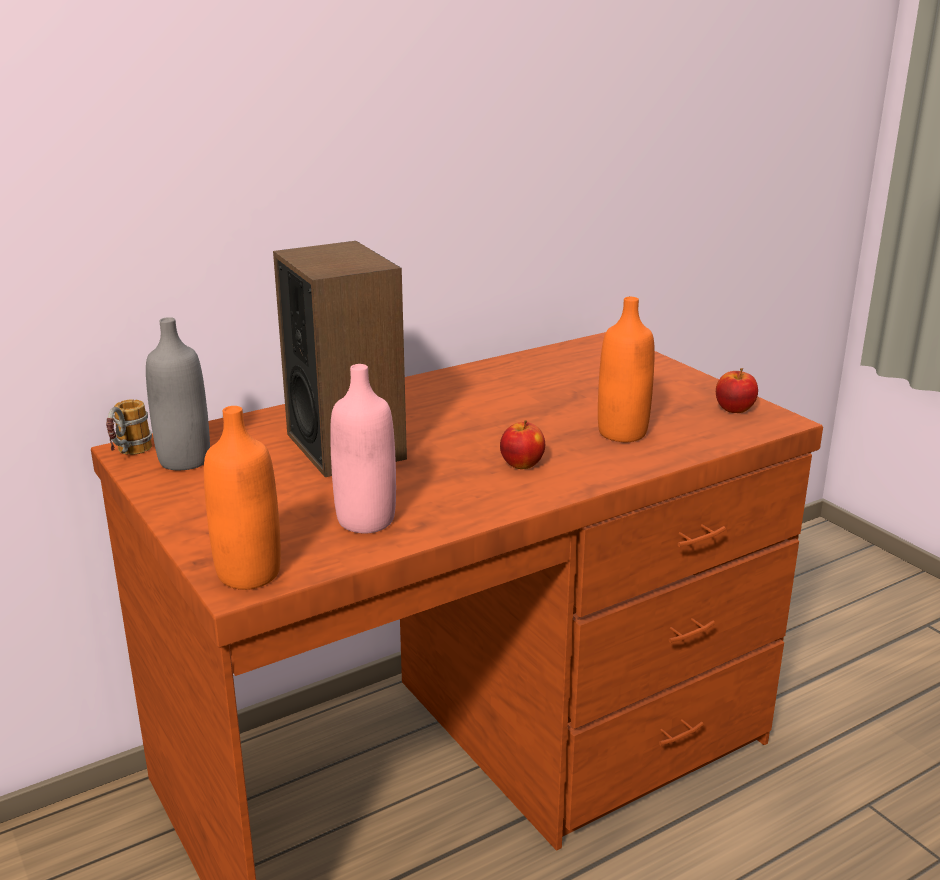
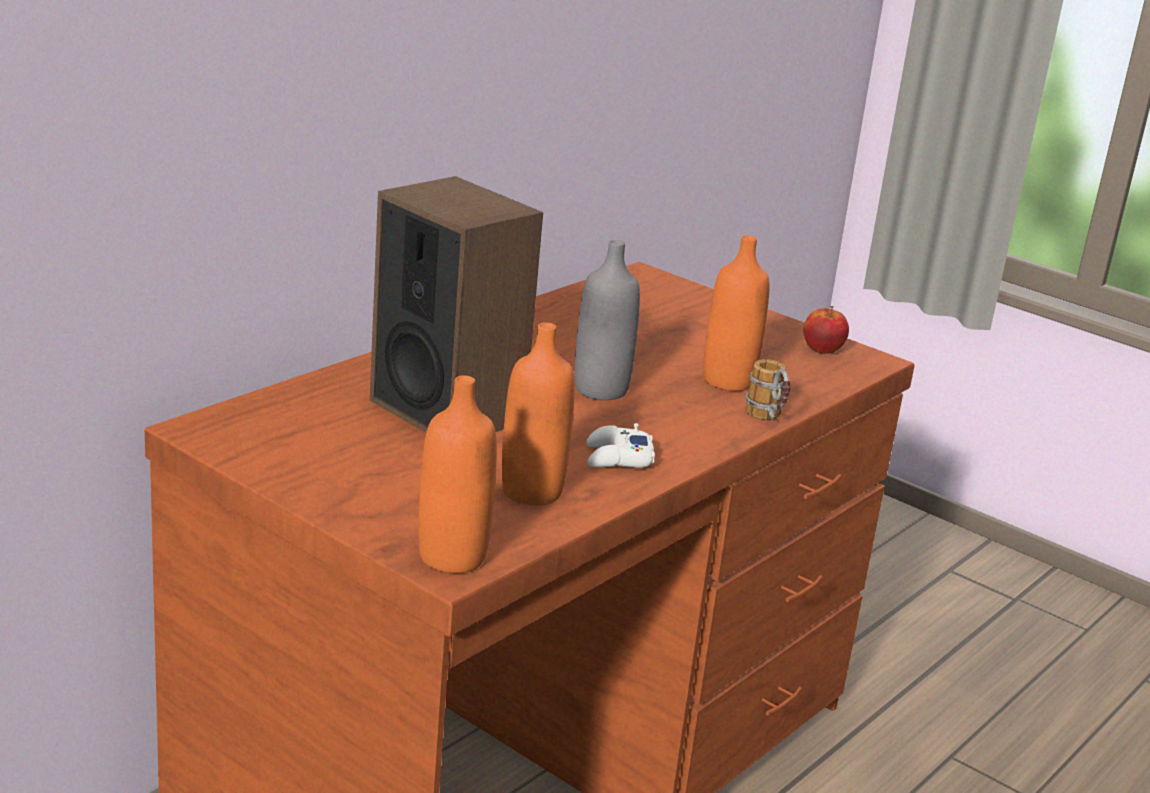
camera: 20 degrees left, 0 degrees up
mug [106,399,152,455] -> mug moved to [745,359,791,420]
grey bottle [146,317,210,470] -> grey bottle moved to [574,240,640,400]
pink bottle [330,364,396,534] -> orange bottle [501,323,575,506]
apple [500,420,545,469] -> none
none -> white game controller [586,423,655,468]

